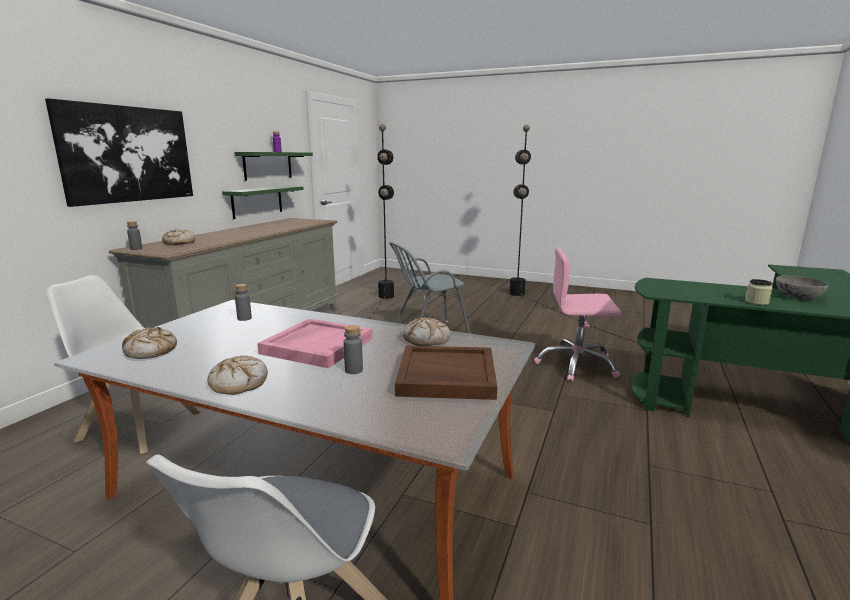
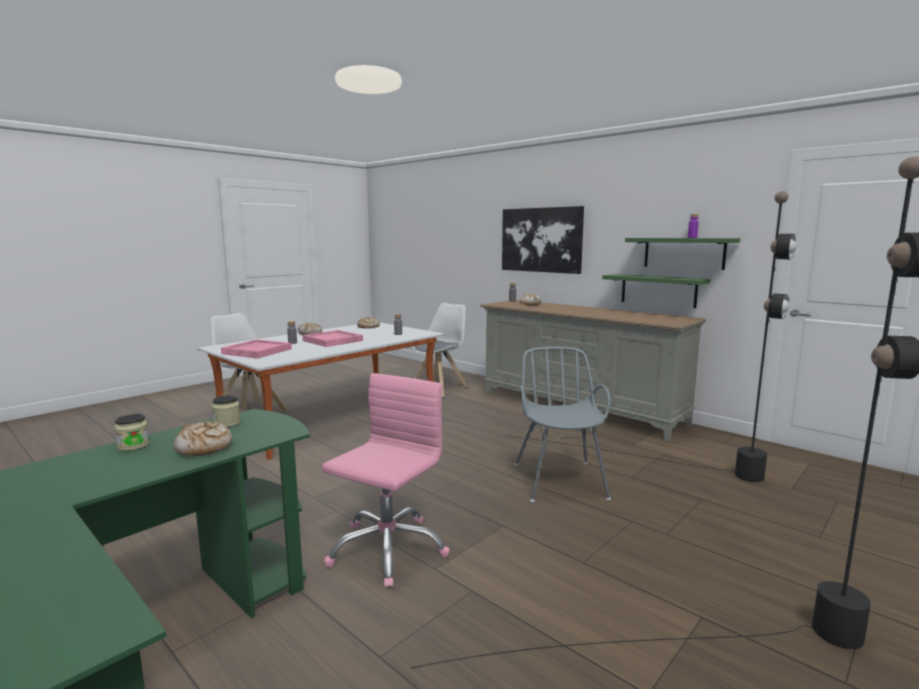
camera: 110 degrees right, 5 degrees down
brown tray [395,346,497,400] -> pink tray [221,339,292,359]
bread [403,317,450,346] -> bread moved to [173,421,233,456]
grey bowl [776,275,828,300] -> none
none -> jar [212,395,241,427]

